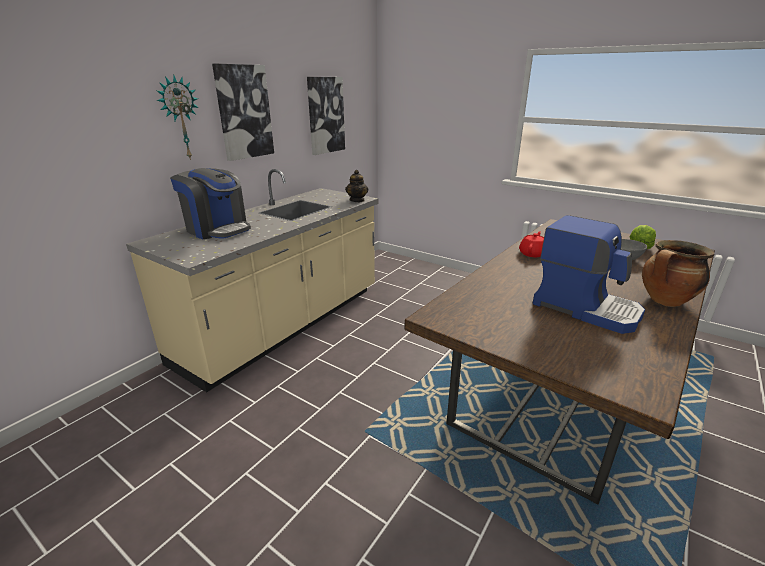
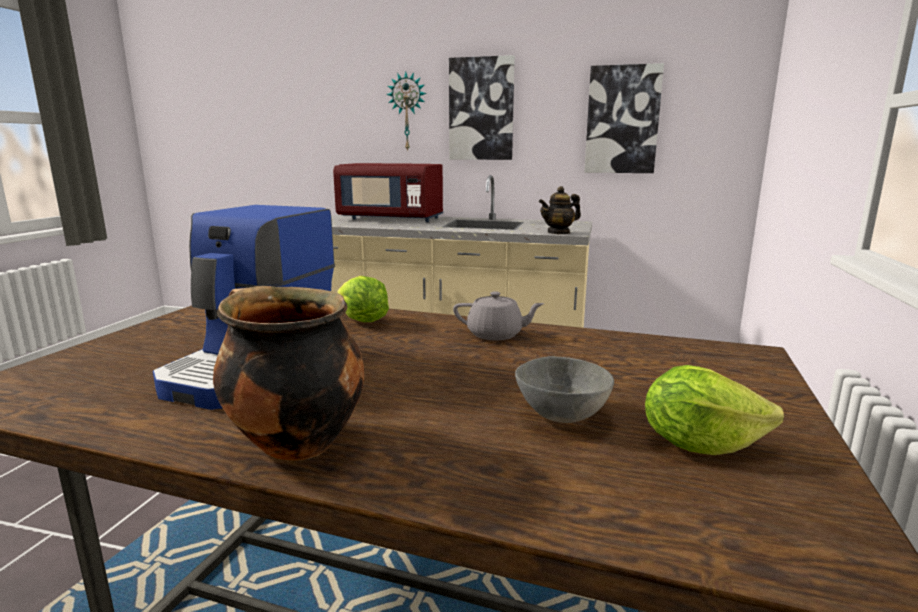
camera: 70 degrees right, 10 degrees down
coffee machine [170,168,251,239] -> red microwave [333,163,443,222]
red teapot [519,231,544,257] -> grey teapot [453,291,544,340]
none -> lettuce [337,276,389,322]

